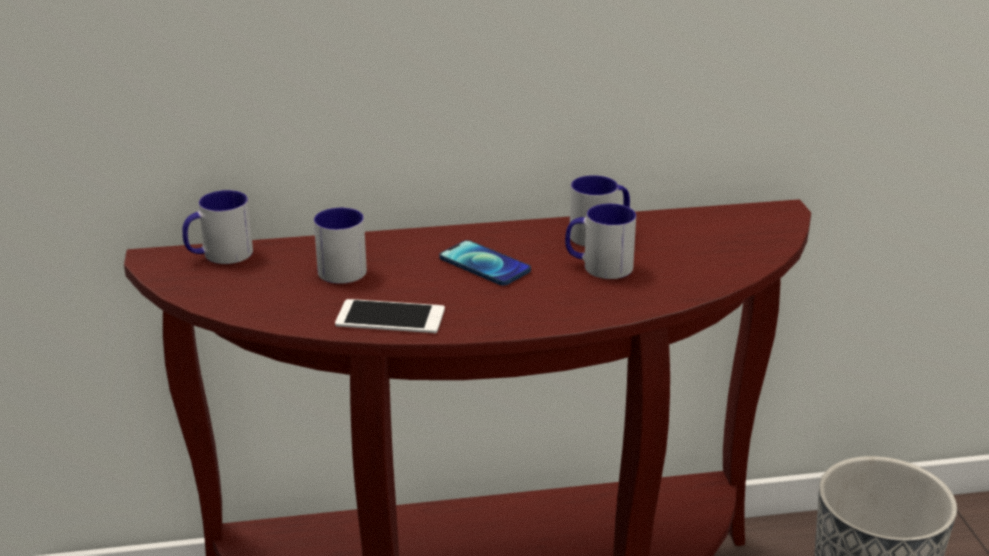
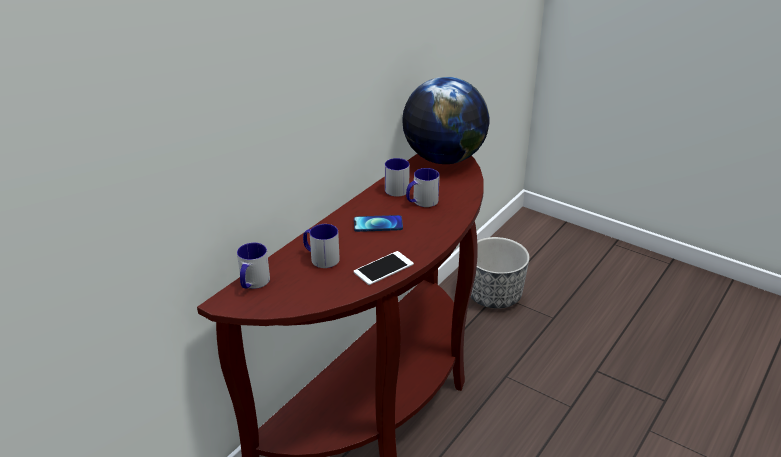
camera: 45 degrees left, 5 degrees up
none -> globe [402,76,490,164]

